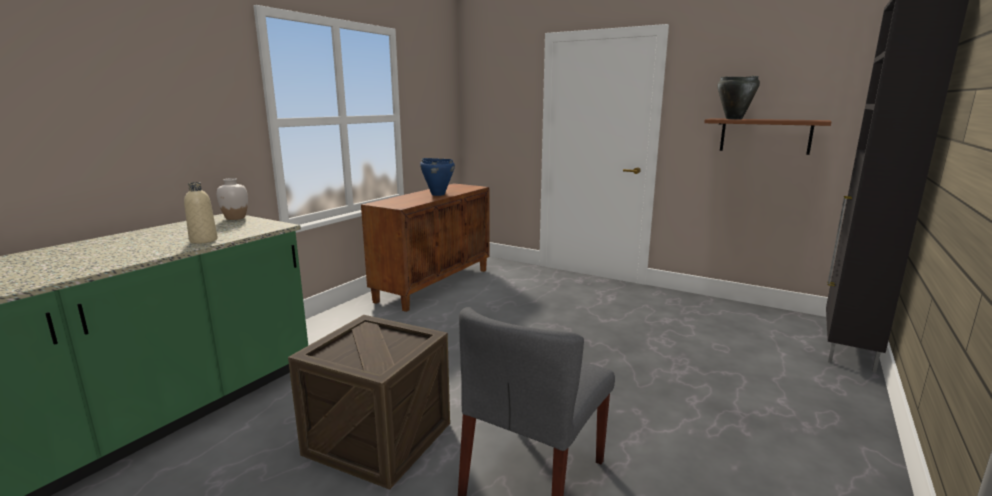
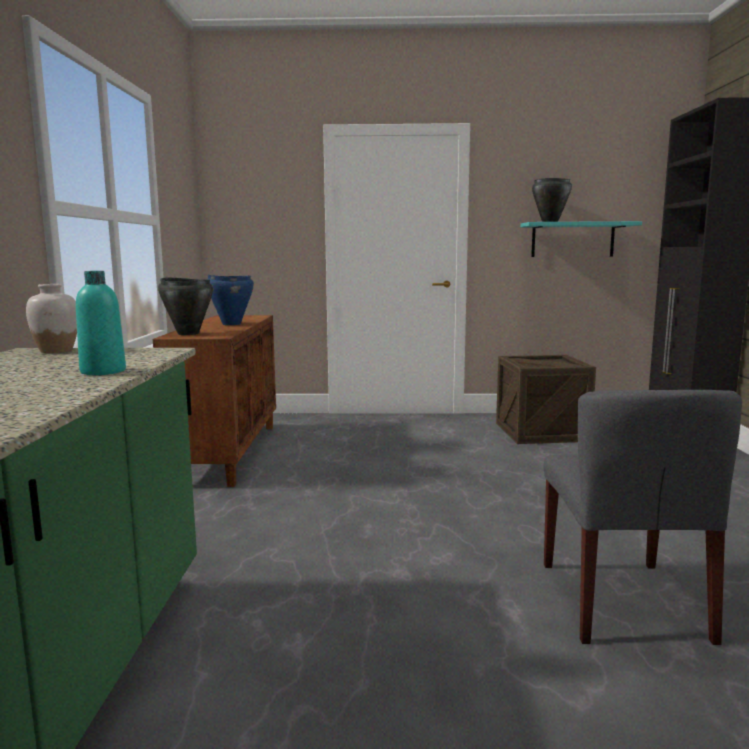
camera: 30 degrees left, 5 degrees down
beige bottle [184,182,218,244] -> turquoise bottle [76,271,126,375]
crate [288,315,450,490] -> crate moved to [496,355,596,444]
brown shelf [704,118,831,155] -> turquoise shelf [520,221,642,257]
none -> black cooking pot [158,277,213,335]

